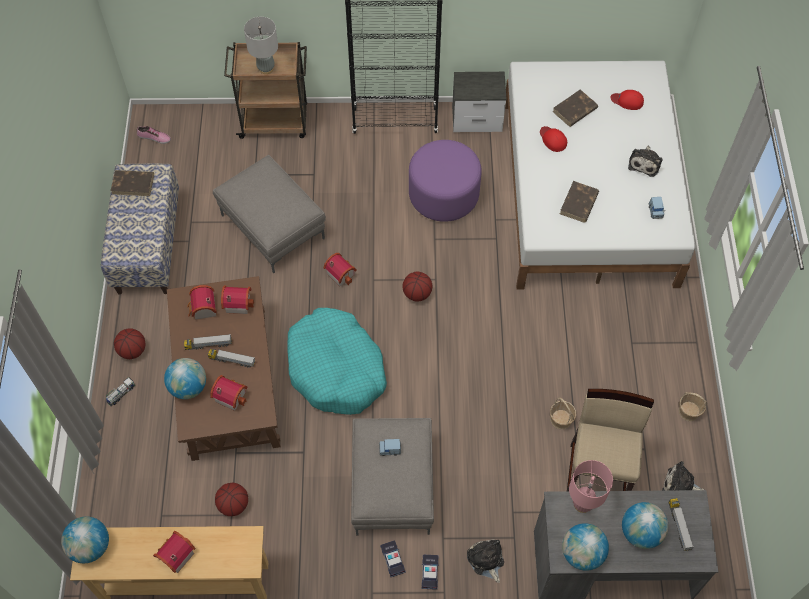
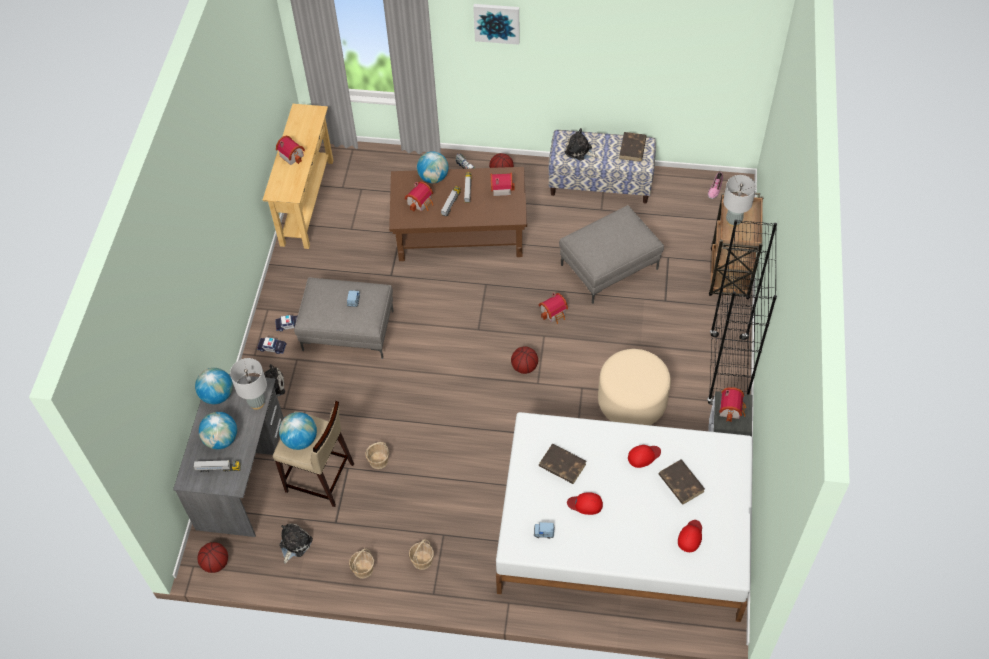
camera: 100 degrees right, 5 degrees down
globe [61,517,109,563] -> globe moved to [279,412,317,450]
basketball [215,483,248,516] -> basketball moved to [197,542,228,573]
toy house [221,286,254,314] -> toy house moved to [719,387,746,421]
turquoise dog bed [287,308,387,415] -> none
purple ottoman [409,140,482,222] -> beige ottoman [598,349,671,425]
pink table lamp [569,460,613,513] -> grey table lamp [230,358,267,410]
plush toy [628,146,662,177] -> plush toy moved to [565,128,598,161]
none -> basket [409,539,434,570]
none -> picture [473,4,520,45]
none -> red cap [567,492,603,515]

